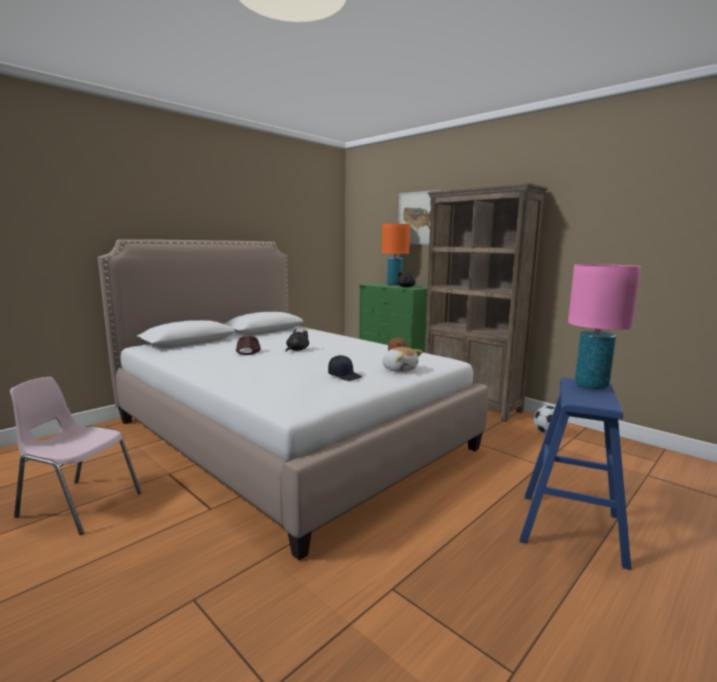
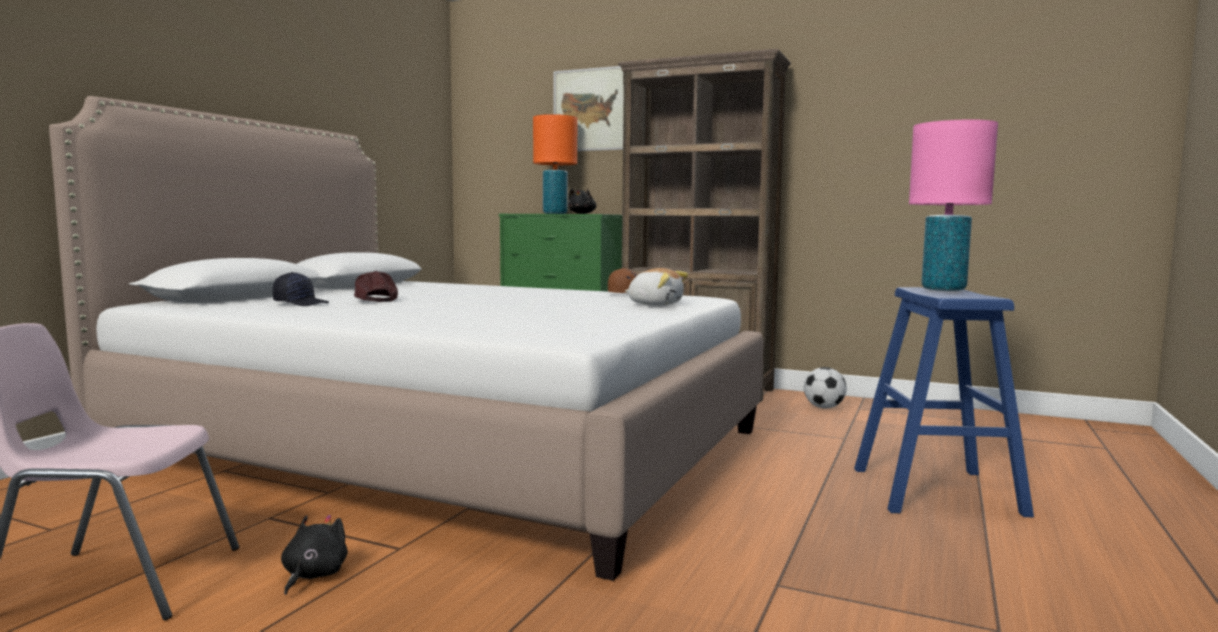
camera: 20 degrees left, 5 degrees down
black plush toy [285,329,309,352] -> black plush toy moved to [281,515,348,595]
black cap [328,355,362,381] -> black cap moved to [273,272,329,306]

